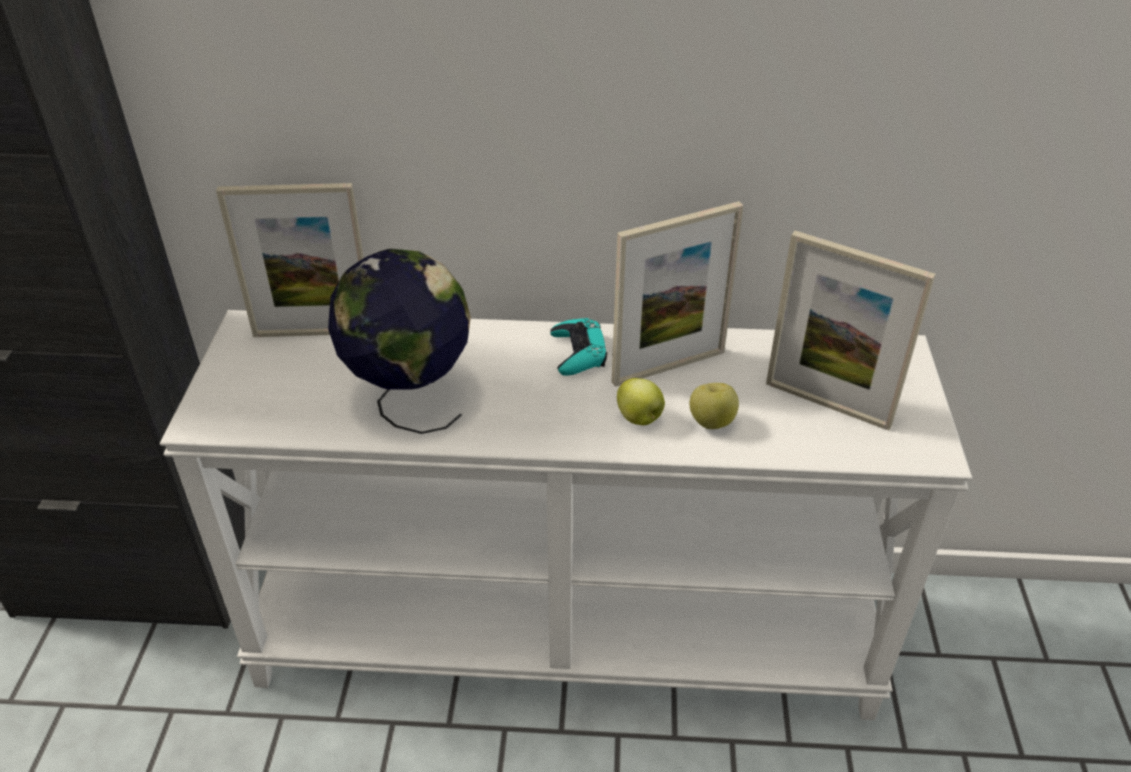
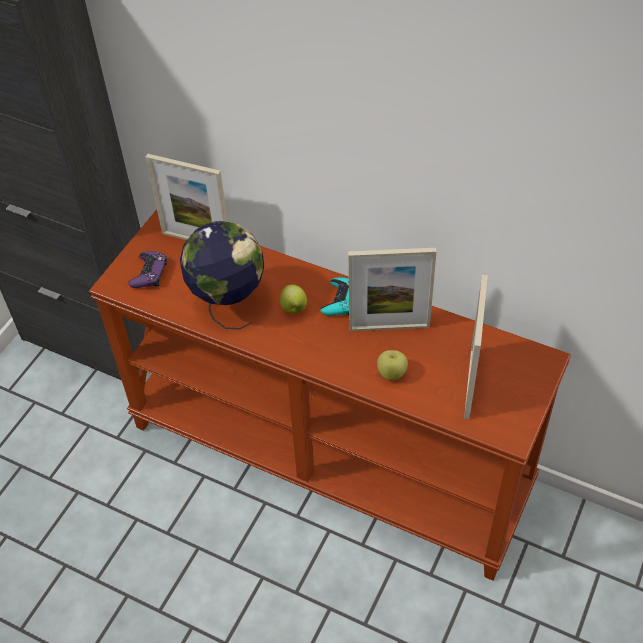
camera: 25 degrees right, 10 degrees up
white console table [160,310,972,720] -> brown console table [89,210,571,581]
apple [617,378,665,425] -> apple moved to [280,284,307,314]
picture frame [766,231,935,430] -> picture frame turned 135 degrees counterclockwise [464,275,488,419]
none -> purple game controller [128,251,167,288]

